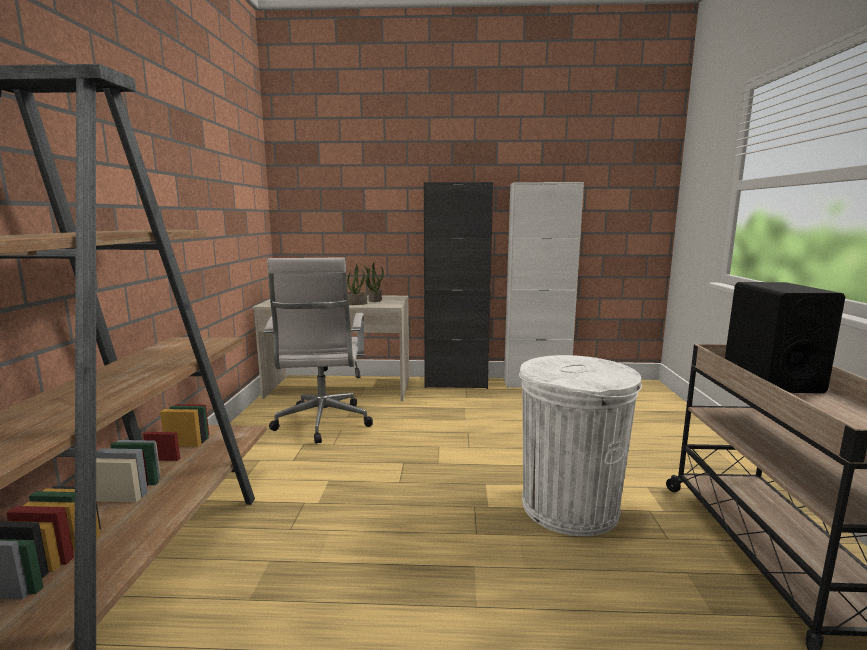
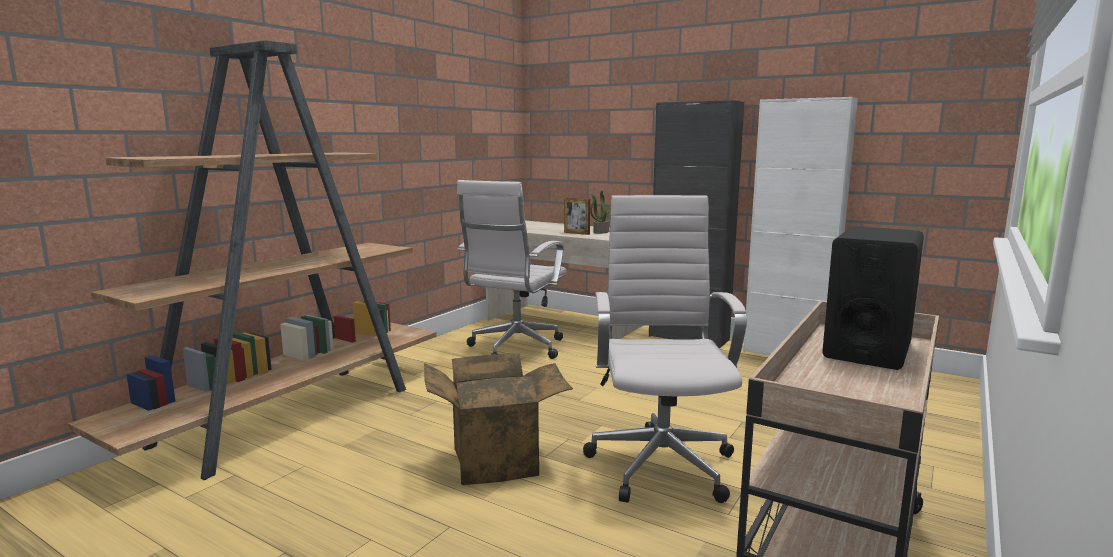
camera: 30 degrees right, 0 degrees up
potted plant [347,264,367,305] -> picture frame [564,198,590,235]
white trash can [519,355,642,536] -> white office chair [583,195,747,503]
none -> cardboard box [424,354,573,485]

